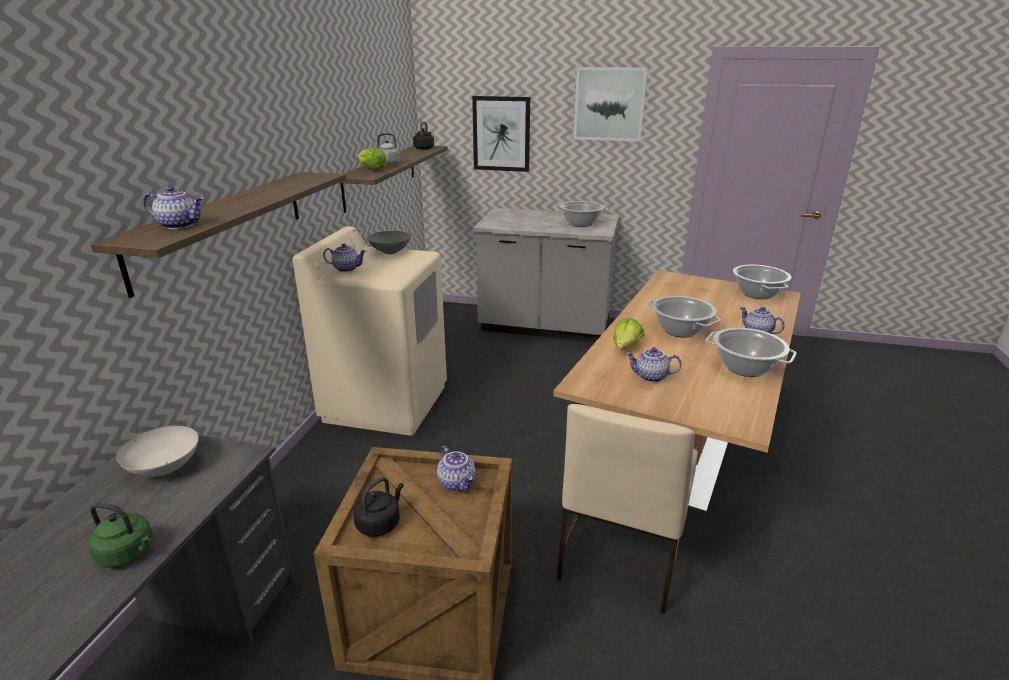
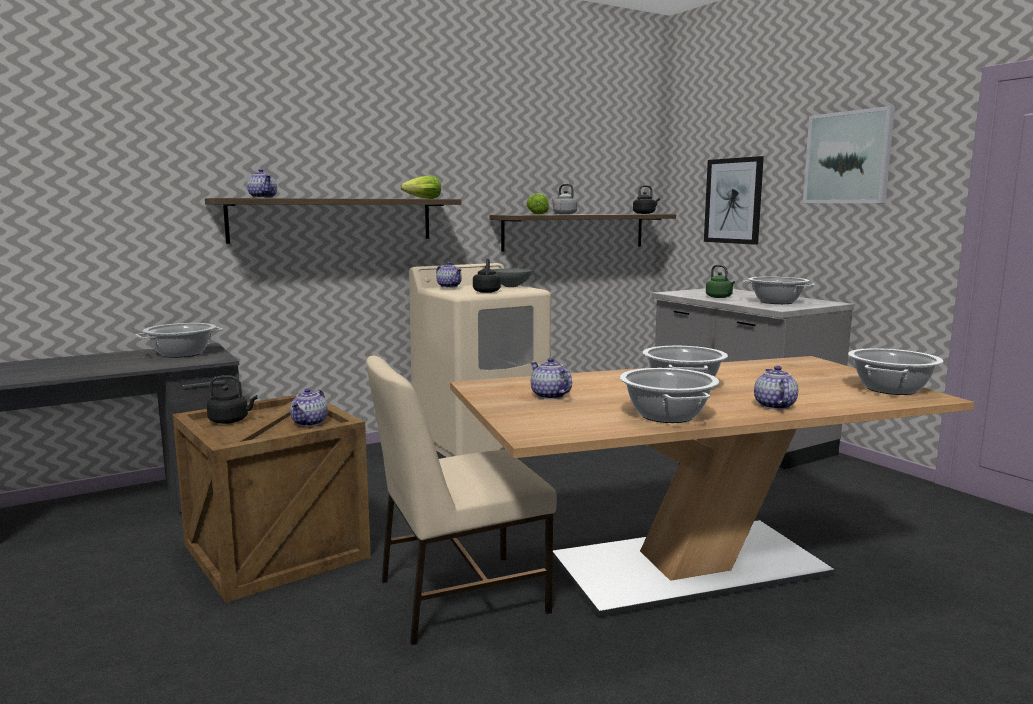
camera: 45 degrees right, 15 degrees down
green kettle [88,503,154,568] -> green kettle moved to [706,265,735,298]
white bowl [116,426,199,477] -> cooking pot [136,323,223,358]
lettuce [613,318,644,350] -> lettuce moved to [400,176,441,199]
none -> black kettle [473,257,501,293]

